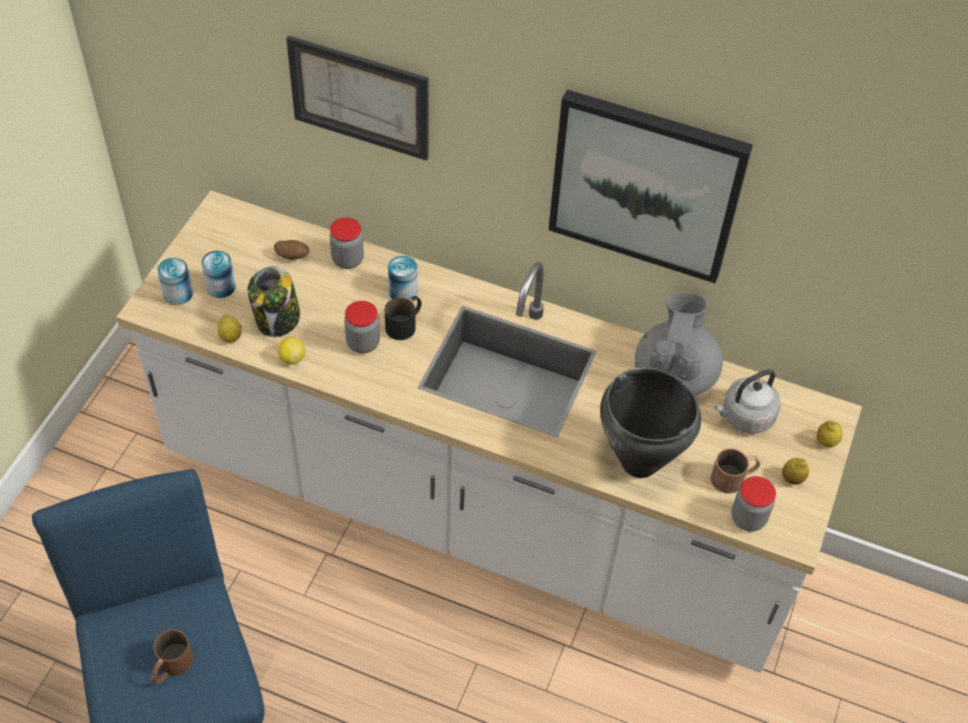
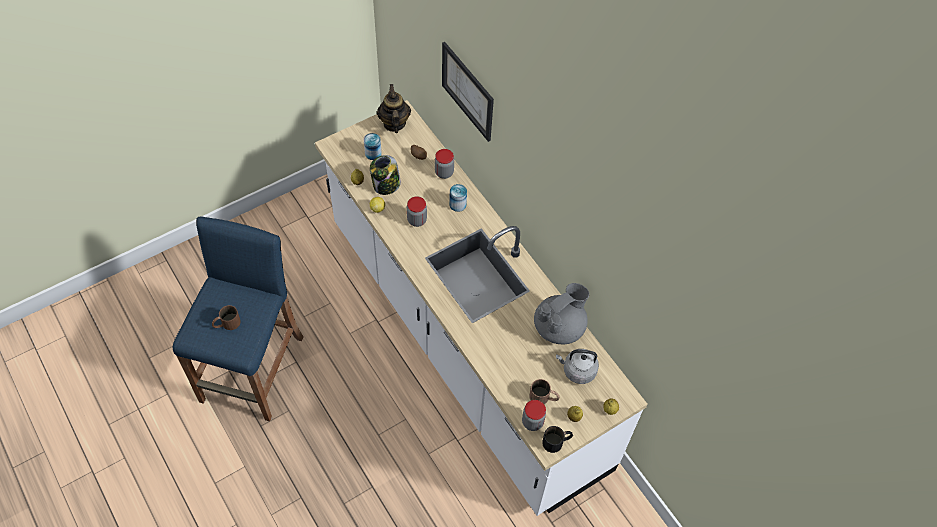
camera: 35 degrees right, 5 degrees up
can [157,257,193,305] -> none
black mug [385,296,421,340] -> black mug moved to [542,426,573,453]
picture [548,90,753,283] -> none
black cooking pot [600,367,701,478] -> none
none -> teapot [377,84,411,133]

